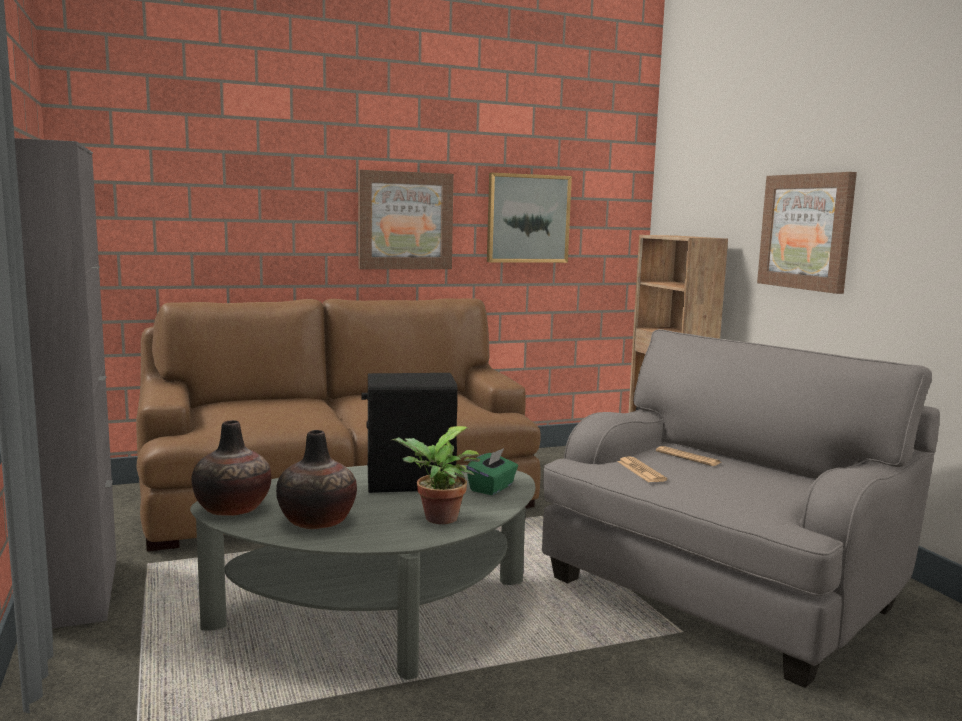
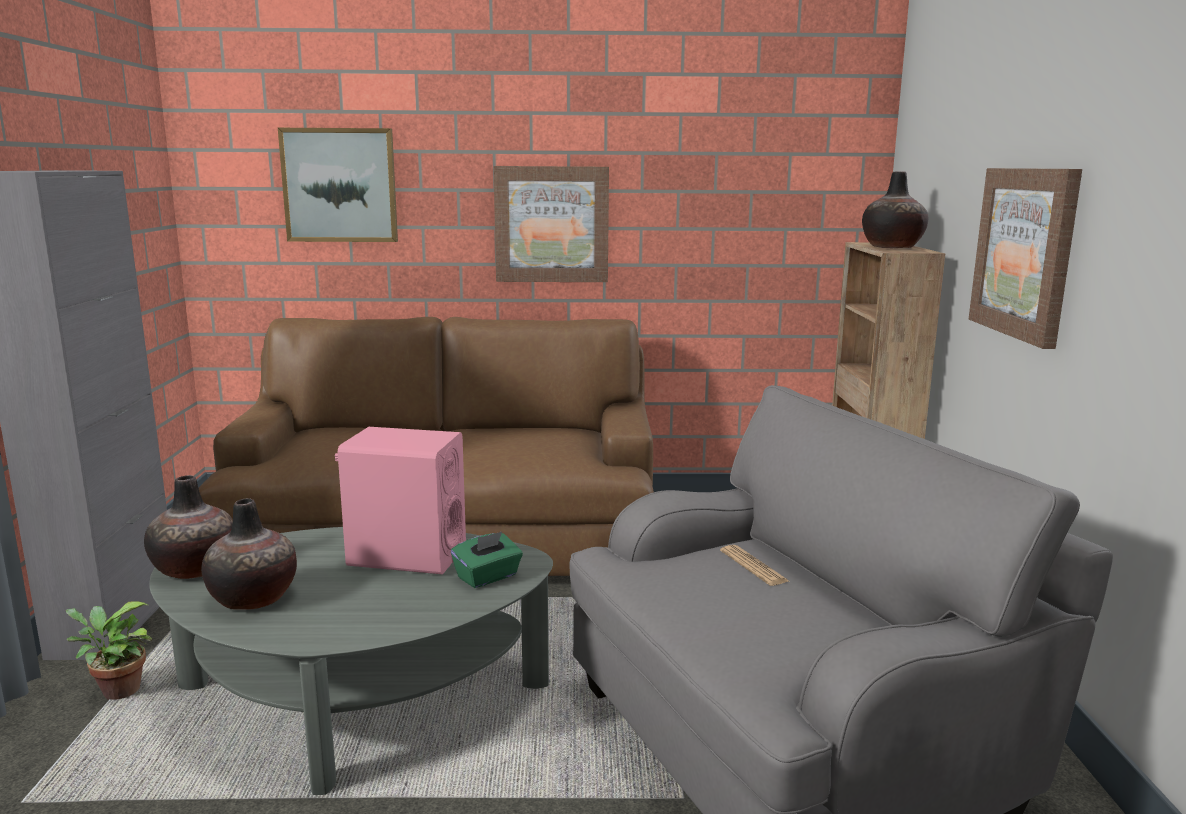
camera: 20 degrees right, 5 degrees up
black speaker [361,373,457,493] -> pink speaker [335,427,466,574]
potted plant [392,426,481,524] -> potted plant moved to [66,602,152,700]
picture [487,173,572,263] -> picture moved to [278,128,398,242]
newspaper [617,456,667,483] -> none
none -> vase [862,171,928,248]

